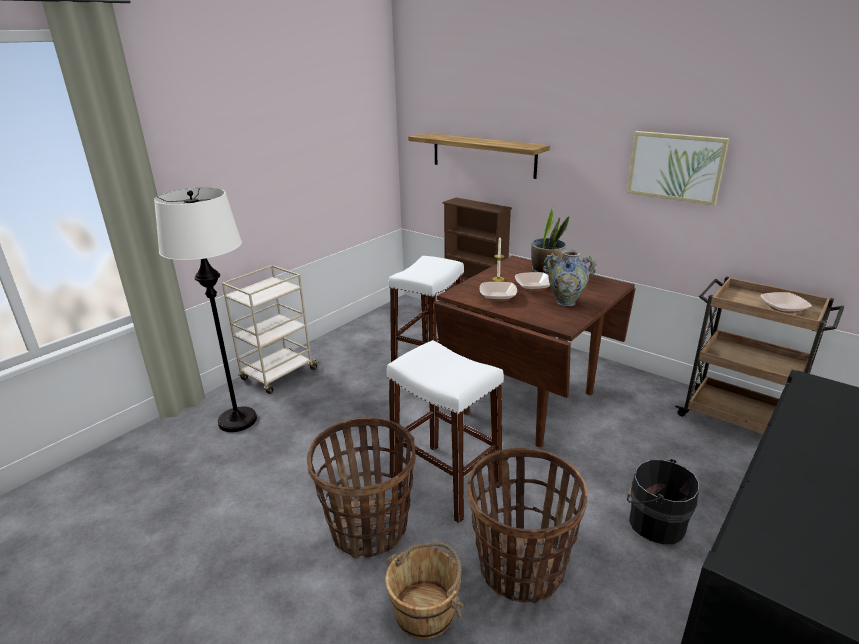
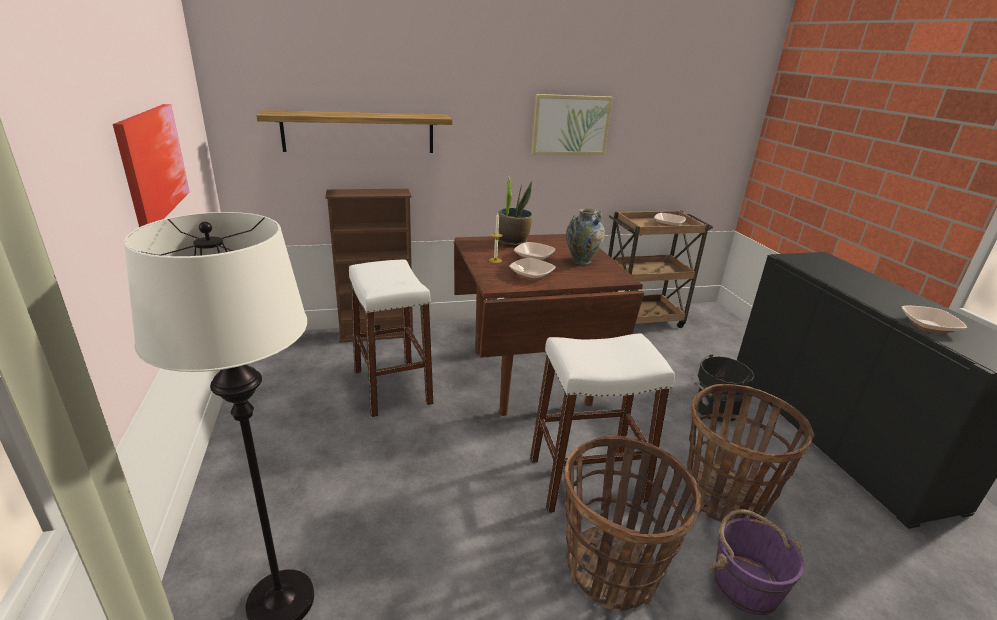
camera: 55 degrees left, 0 degrees up
beige cart [222,265,319,394] -> none
brown bucket [386,542,464,640] -> purple bucket [710,509,805,615]
none -> picture [113,104,190,227]
none -> bowl [902,306,967,333]

